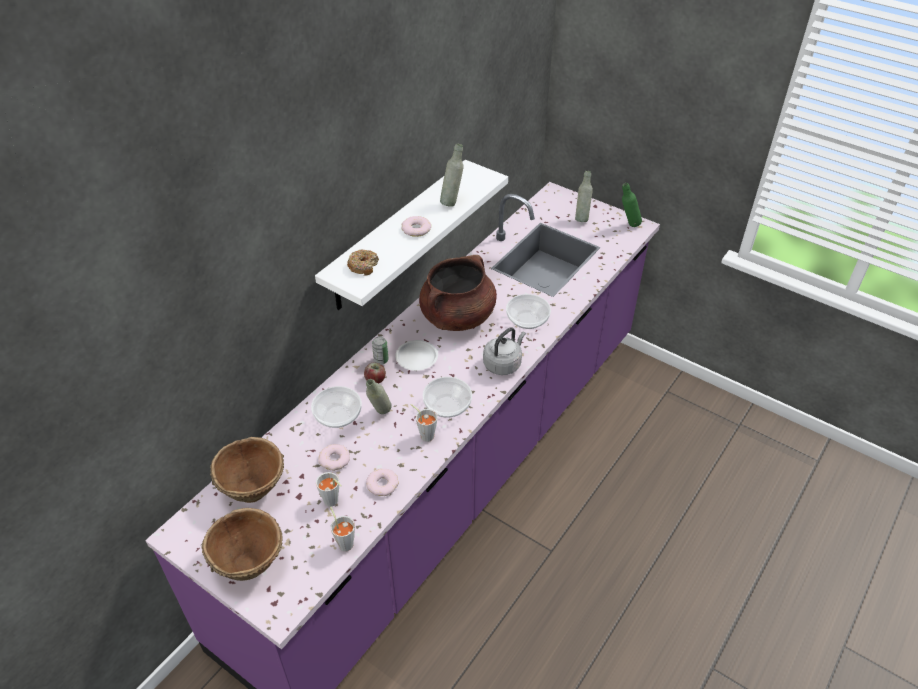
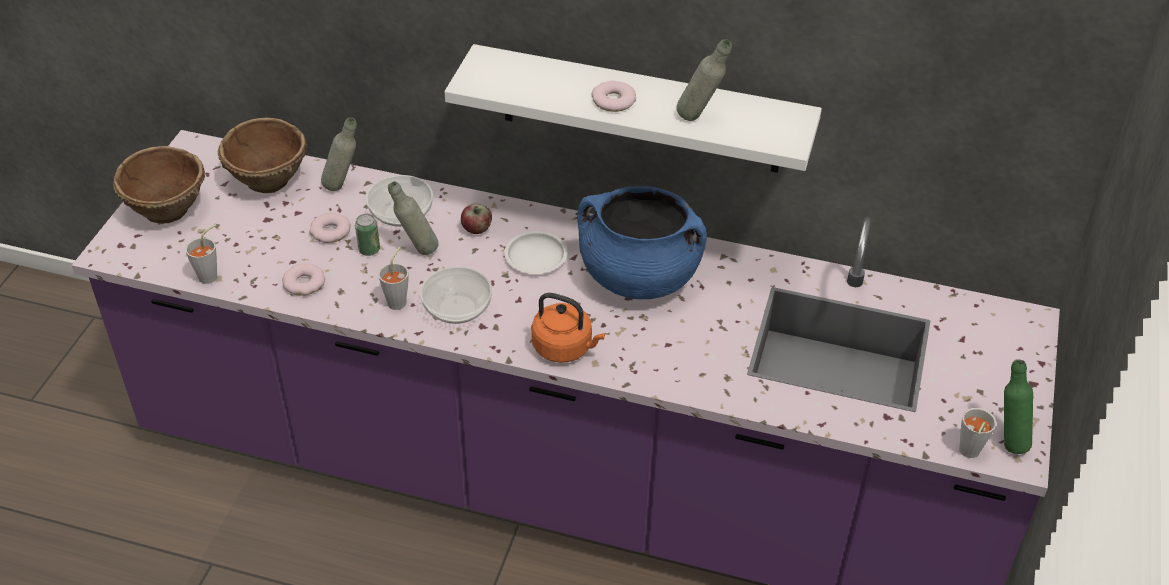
camera: 70 degrees right, 0 degrees up
grey cup [316,472,342,507] -> grey cup moved to [959,408,996,458]
donut [347,249,379,275] -> none
can [372,336,389,365] -> can moved to [355,214,380,256]
brown cooking pot [419,255,497,331] -> blue cooking pot [577,186,707,299]
grey kettle [483,327,526,375] -> orange kettle [532,293,605,363]
bowl [506,294,551,329] -> none
grey bottle [575,171,593,222] -> grey bottle moved to [321,117,357,191]

